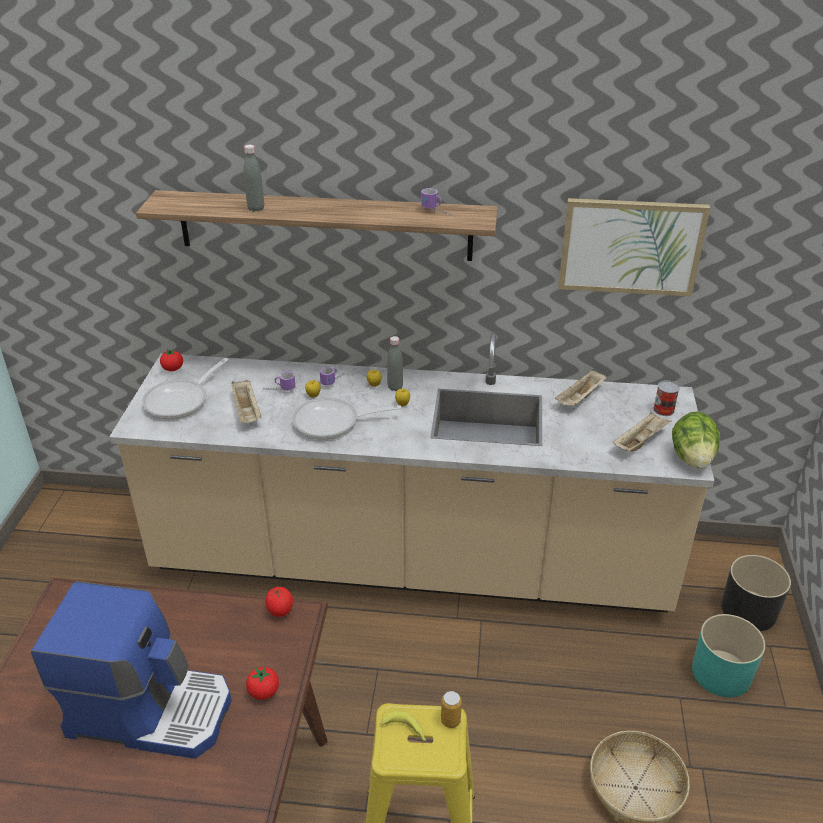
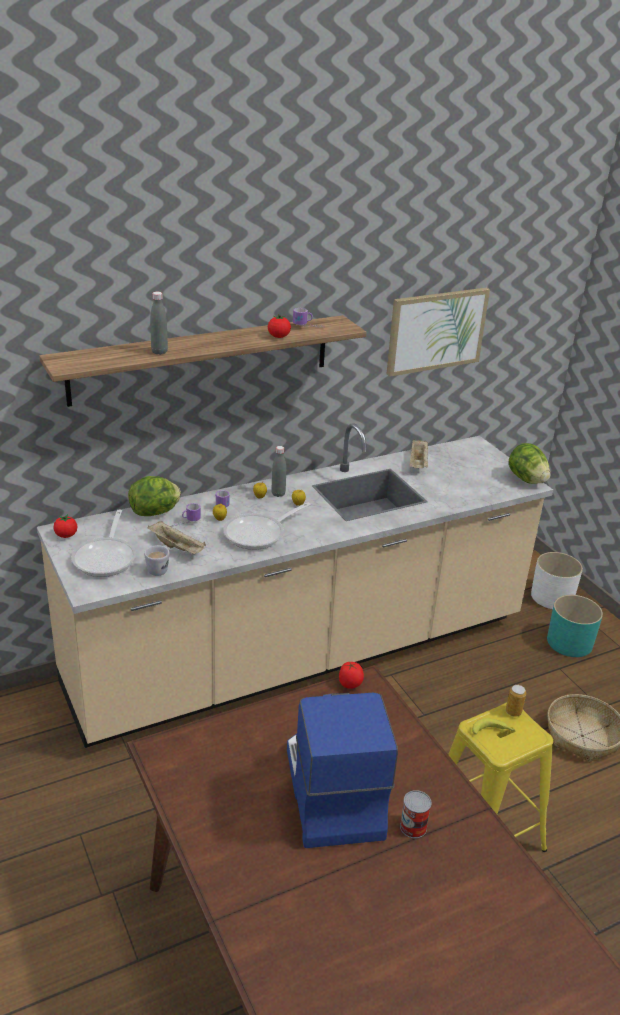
camera: 35 degrees left, 5 degrees down
coffee machine [31,581,232,759] -> coffee machine turned 75 degrees counterclockwise [287,693,398,848]
tomato [246,666,279,700] -> tomato moved to [268,314,291,338]
beige tray [613,412,672,452] -> none
can [653,380,680,416] -> can moved to [400,790,431,838]
black planter [721,555,791,631] -> white planter [531,552,583,609]
none -> lettuce [128,476,181,516]
none -> white mug [144,545,170,576]

